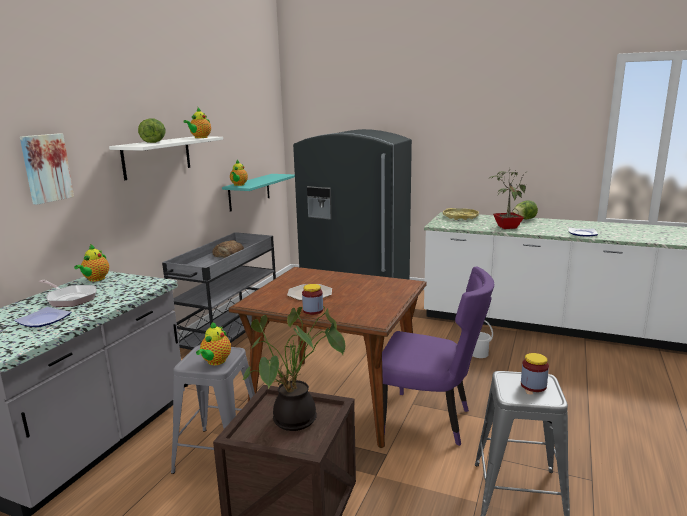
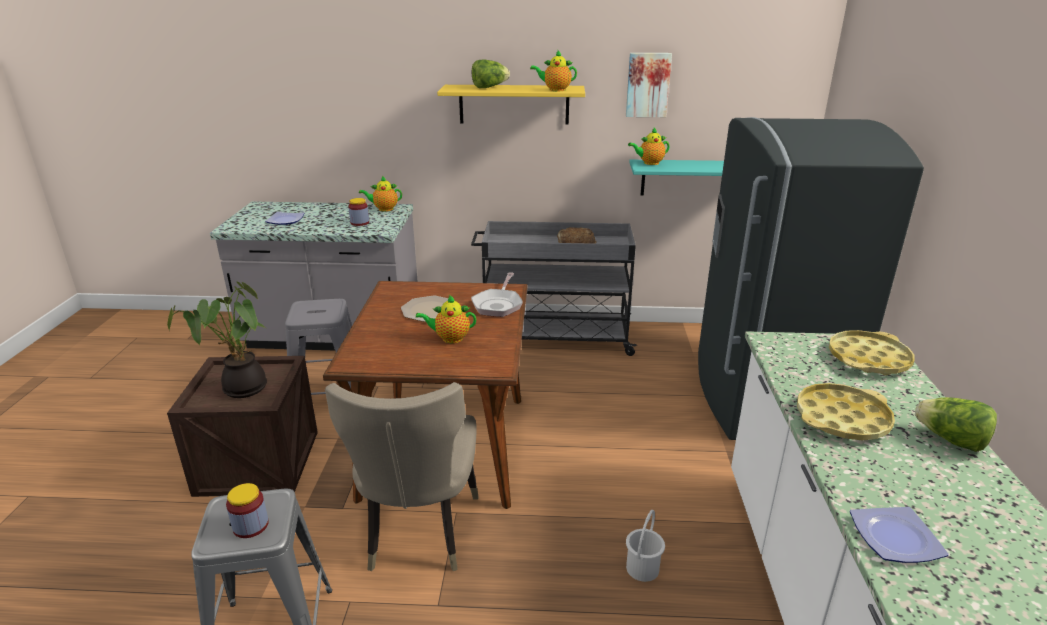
camera: 70 degrees right, 10 degrees up
picture [20,133,74,205] -> picture moved to [626,53,672,117]
frying pan [39,280,96,307] -> frying pan moved to [471,272,523,317]
white shelf [109,136,223,180] -> yellow shelf [437,85,585,125]
teapot [196,322,231,365] -> teapot moved to [415,295,476,343]
jar [302,284,323,315] -> jar moved to [348,198,369,226]
purple chair [382,267,494,446] -> beige chair [325,382,479,571]
potted plant [490,167,526,229] -> yellow tray [797,383,895,440]

